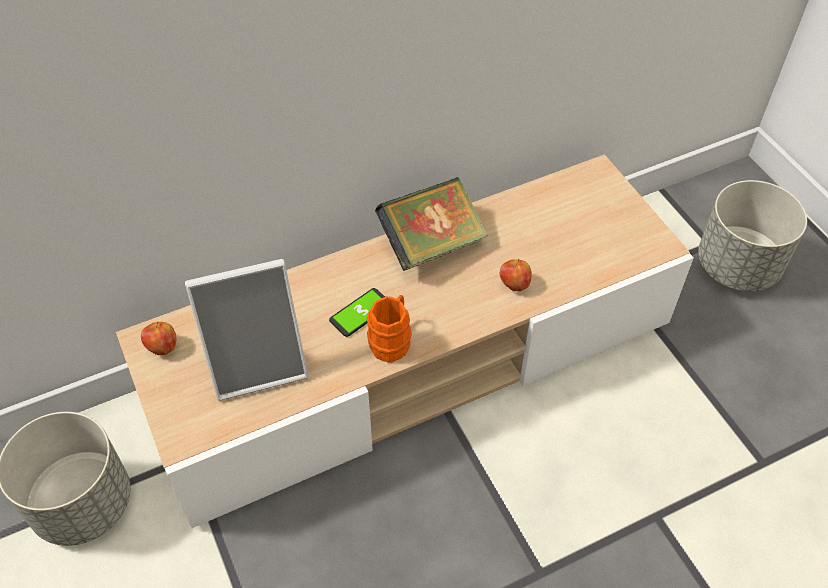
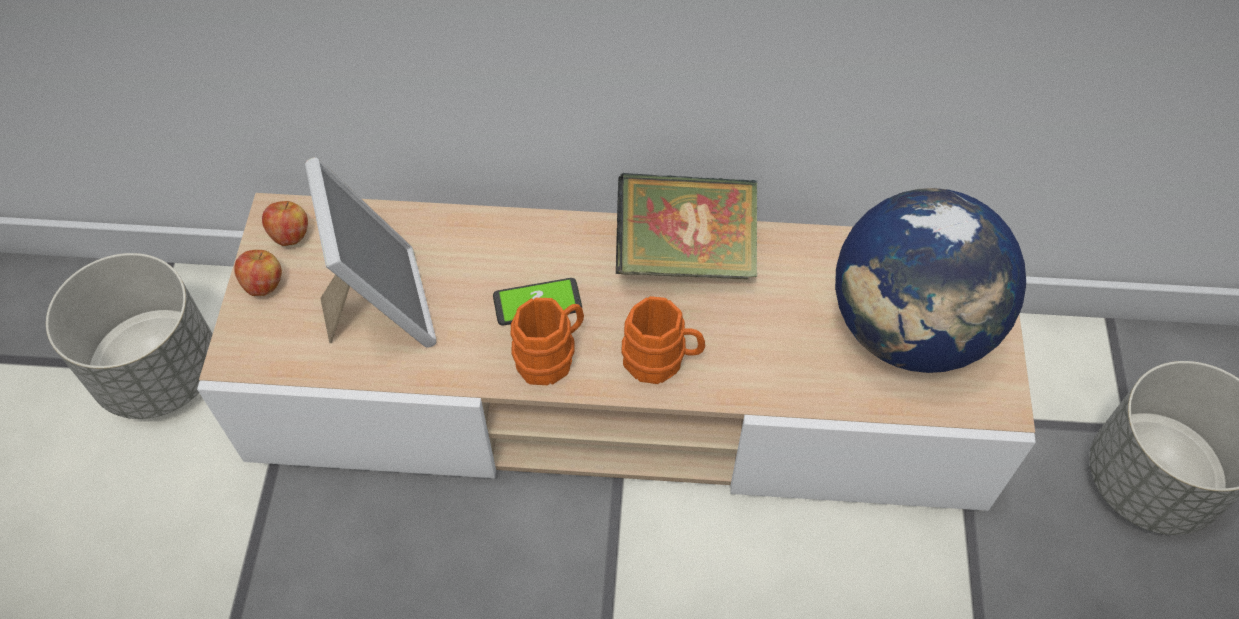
camera: 30 degrees right, 5 degrees up
picture frame [185,259,308,401] -> picture frame turned 120 degrees counterclockwise [305,157,436,348]
apple [500,259,532,291] -> apple moved to [234,250,282,296]
none -> orange mug [622,296,705,384]
none -> globe [835,188,1026,373]

